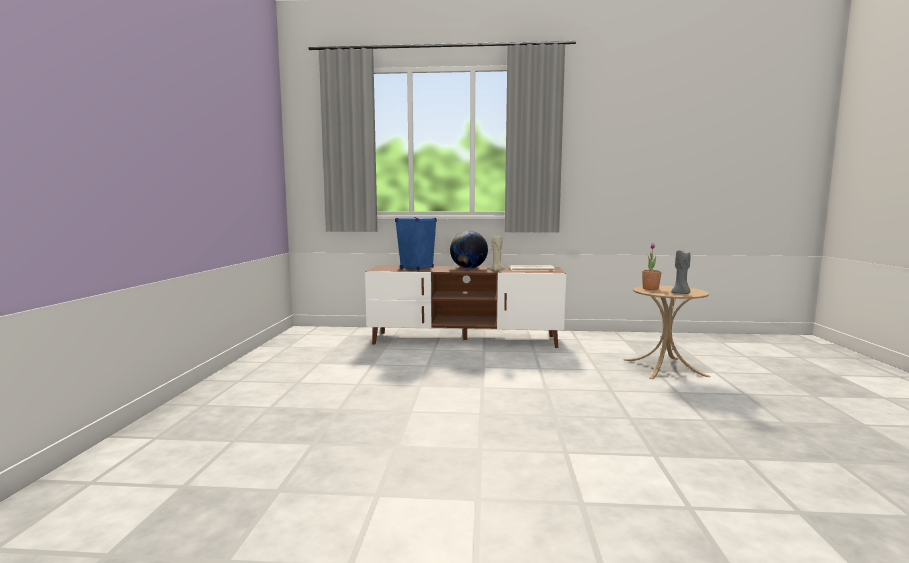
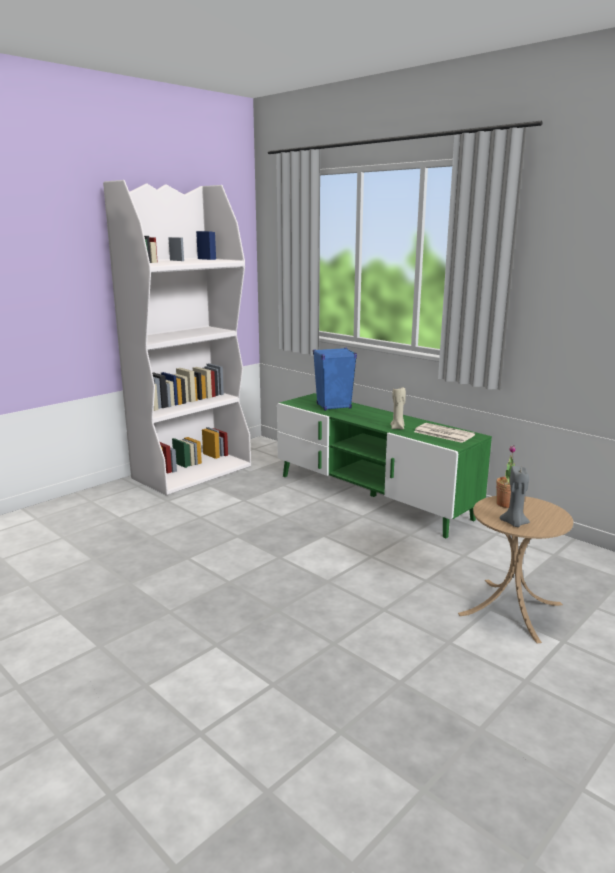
camera: 40 degrees right, 10 degrees up
brown tv stand [365,266,566,348] -> green tv stand [277,393,492,538]
globe [450,230,488,269] -> none
none -> white bookcase [103,180,251,496]

